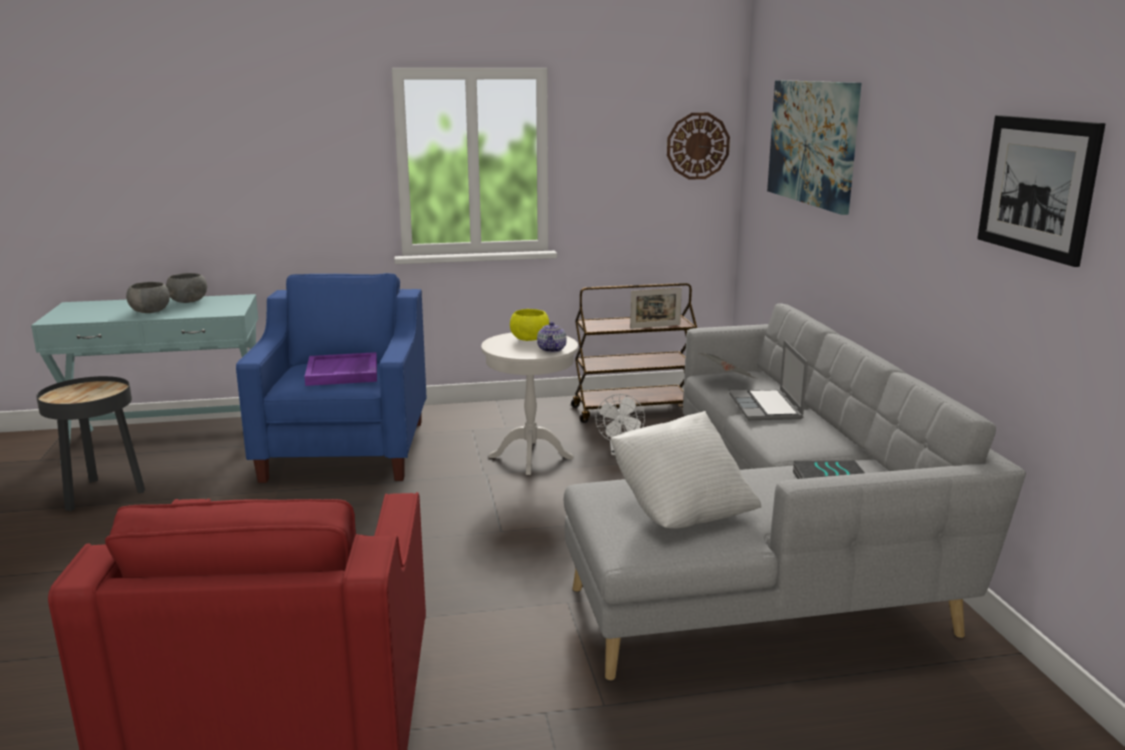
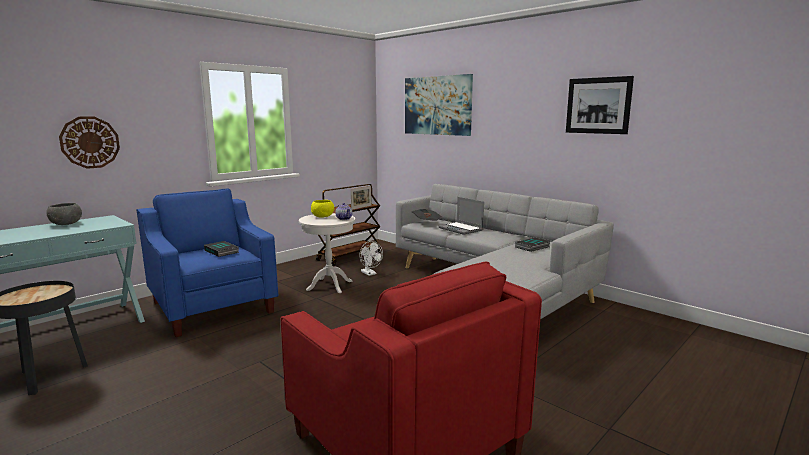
camera: 35 degrees left, 5 degrees down
grey bowl [126,282,170,313] -> none
purple tray [304,352,377,386] -> book [204,241,239,257]
white pillow [611,411,761,529] -> none
wall clock [667,113,730,180] -> wall clock moved to [59,117,120,169]

